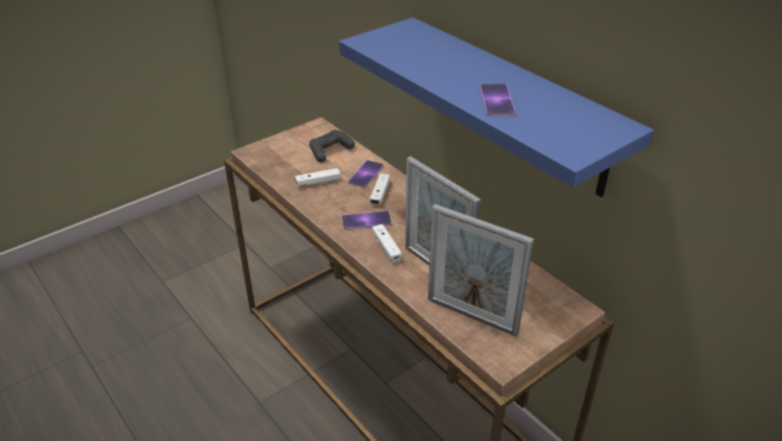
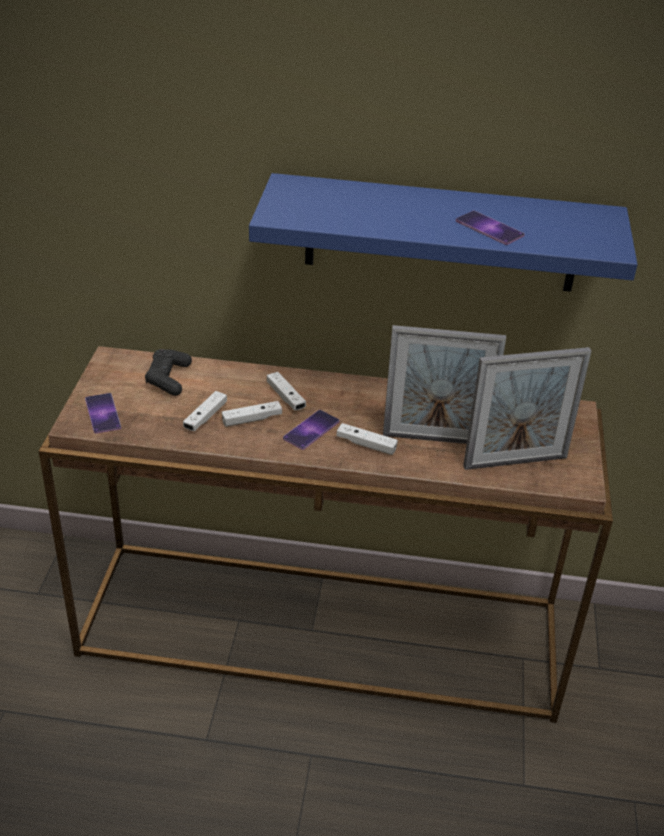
camera: 45 degrees left, 0 degrees up
phone [348,160,384,188] -> phone moved to [85,393,121,434]
none -> white game controller [222,401,282,427]

